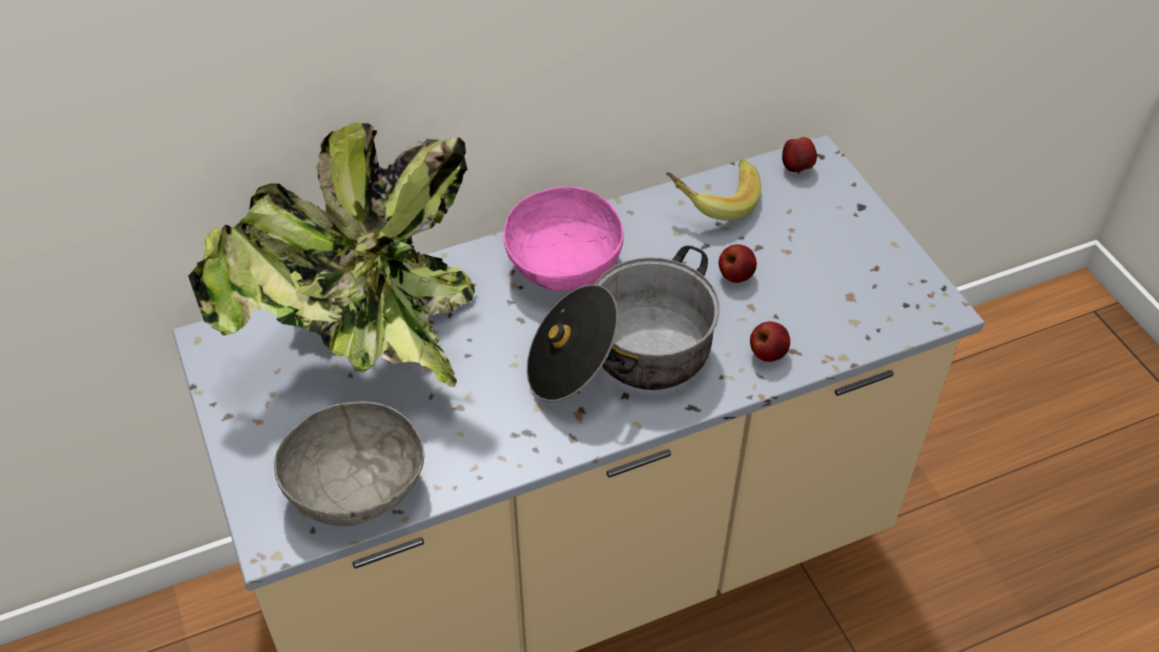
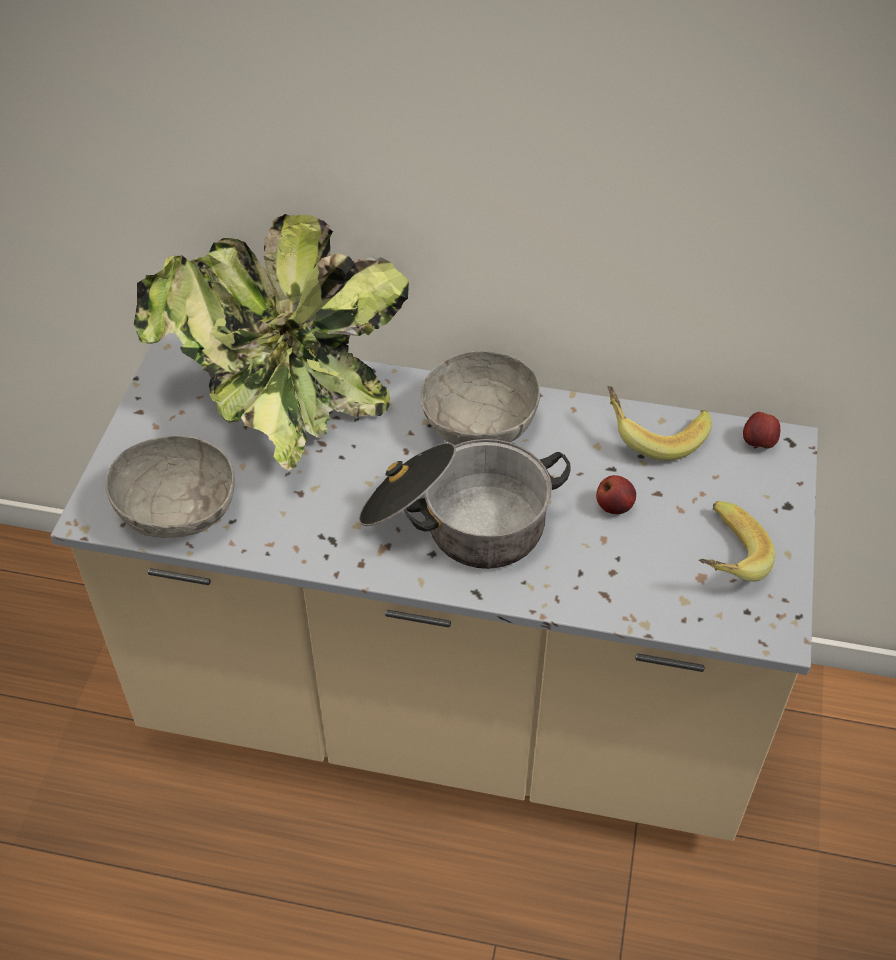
camera: 35 degrees right, 0 degrees up
pink bowl [503,187,624,291] -> grey bowl [421,351,540,445]
apple [750,322,790,362] -> none
none -> banana [699,501,775,582]

